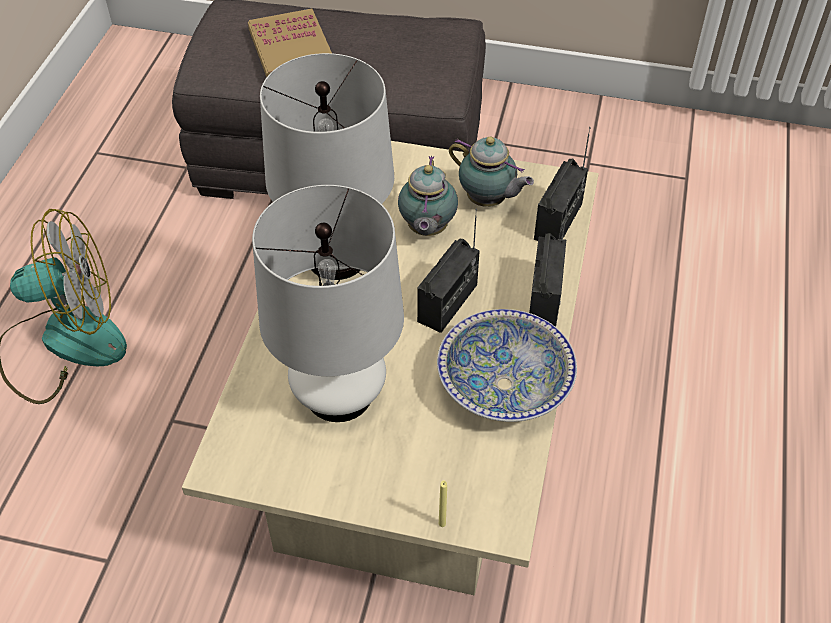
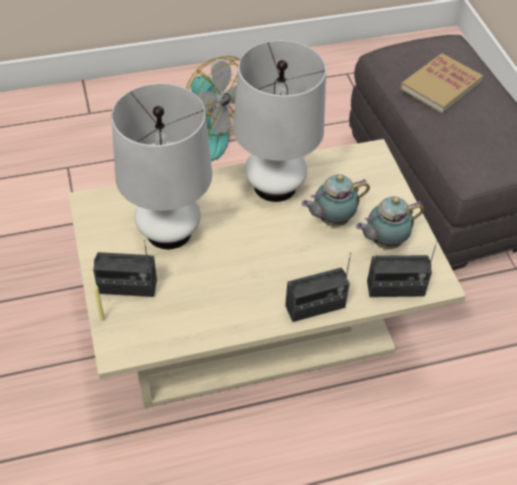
camera: 60 degrees right, 0 degrees up
radio [417,209,480,333] -> radio moved to [93,240,157,297]
bowl [437,309,577,422] -> none
teapot [449,136,534,207] -> teapot turned 60 degrees clockwise [356,196,424,249]

